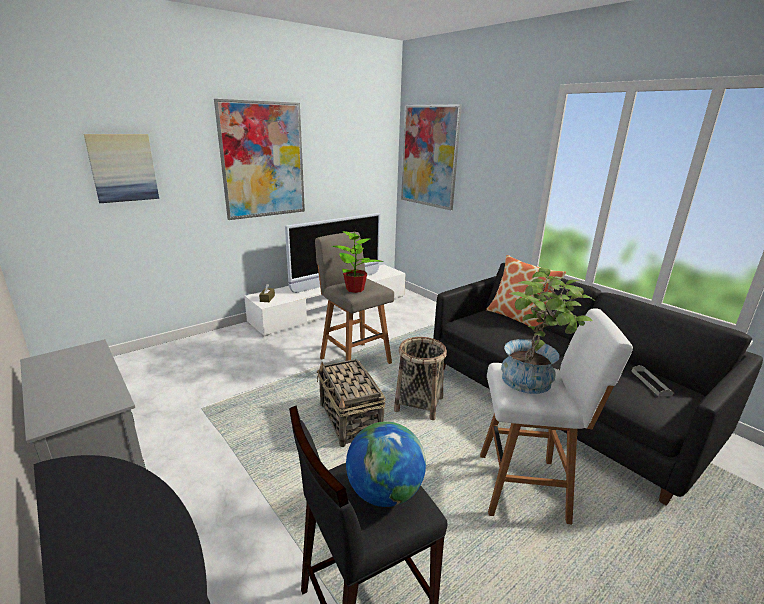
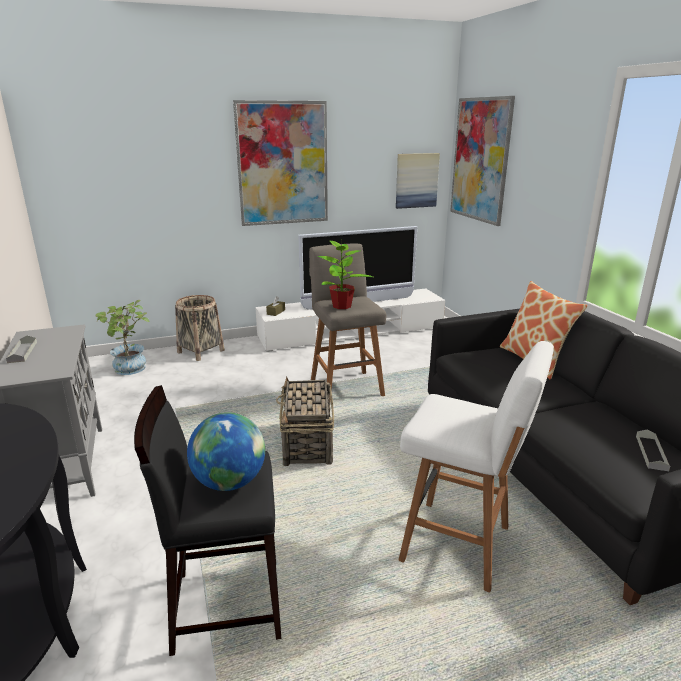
camera: 20 degrees right, 0 degrees up
picture [84,134,159,203] -> picture moved to [396,153,440,209]
basket [394,337,447,420] -> basket moved to [175,295,225,361]
potted plant [501,267,595,394] -> potted plant moved to [95,300,149,375]
none -> grey tray [6,335,37,363]

